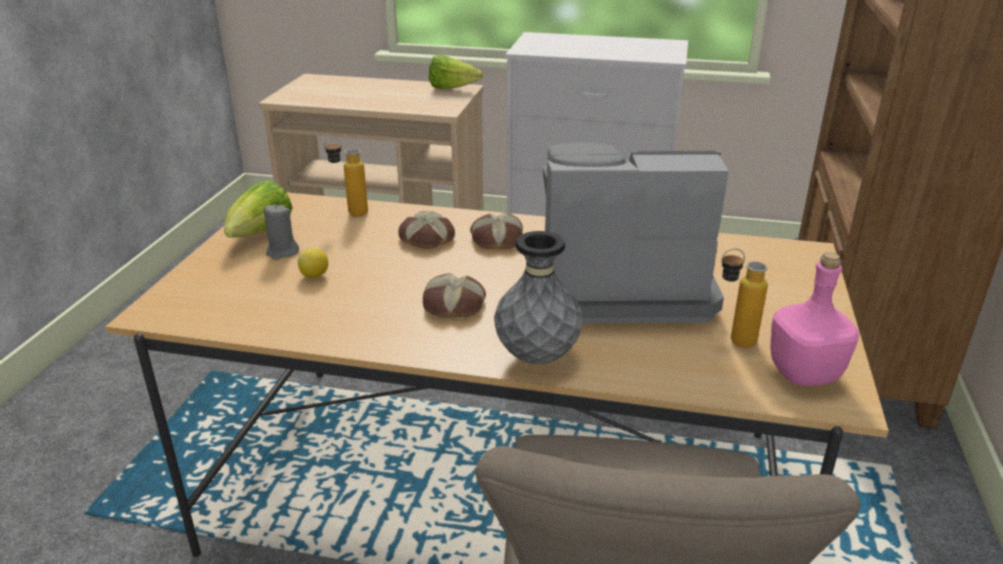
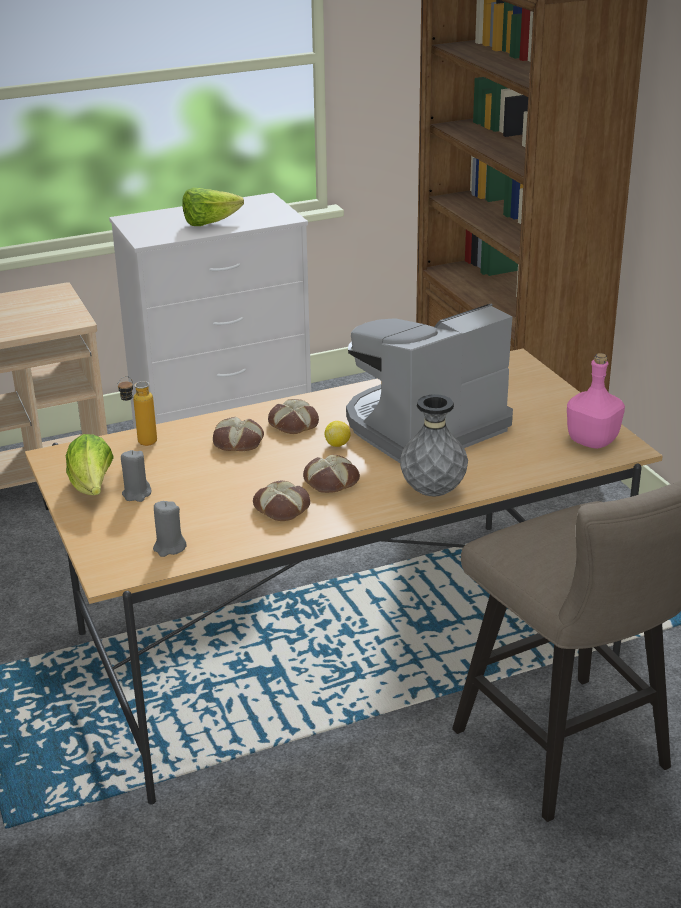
camera: 35 degrees left, 0 degrees up
lemon [298,248,328,278] -> lemon moved to [324,421,351,447]
lettuce [429,55,484,89] -> lettuce moved to [182,188,244,226]
bottle [721,248,768,348] -> none
none -> grey candle [153,501,187,557]
none -> bread [253,481,310,521]

